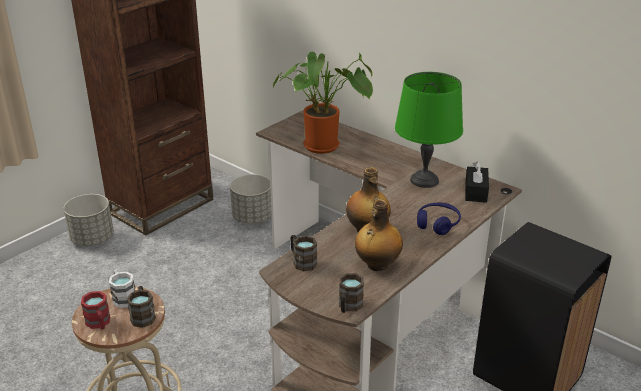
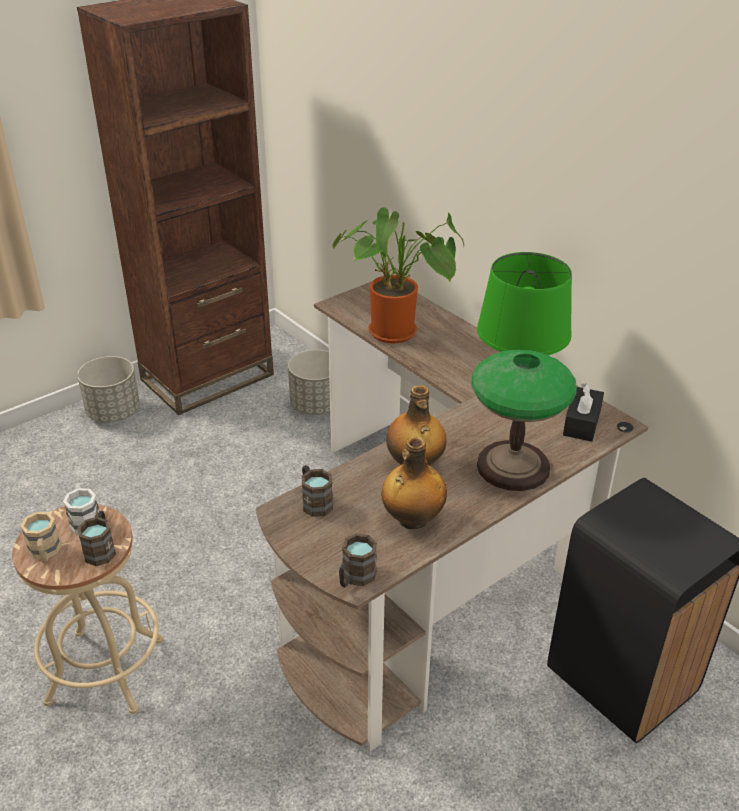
camera: 10 degrees right, 5 degrees up
red mug [81,291,110,329] -> beige mug [20,512,61,563]
blue headphones [417,203,461,235] -> table lamp [471,350,577,491]

